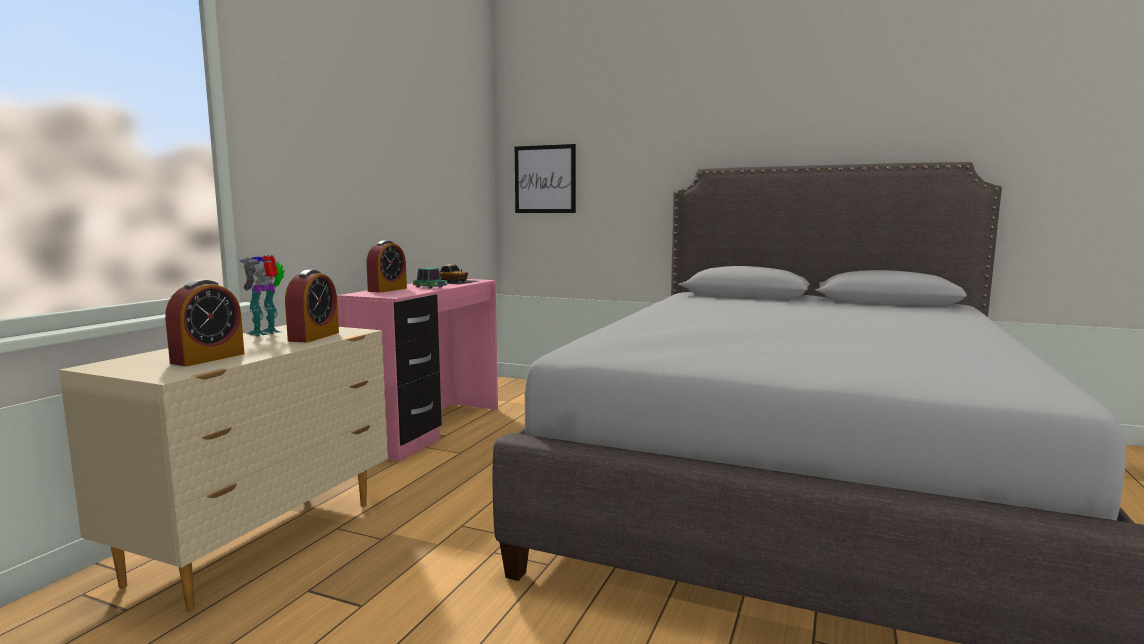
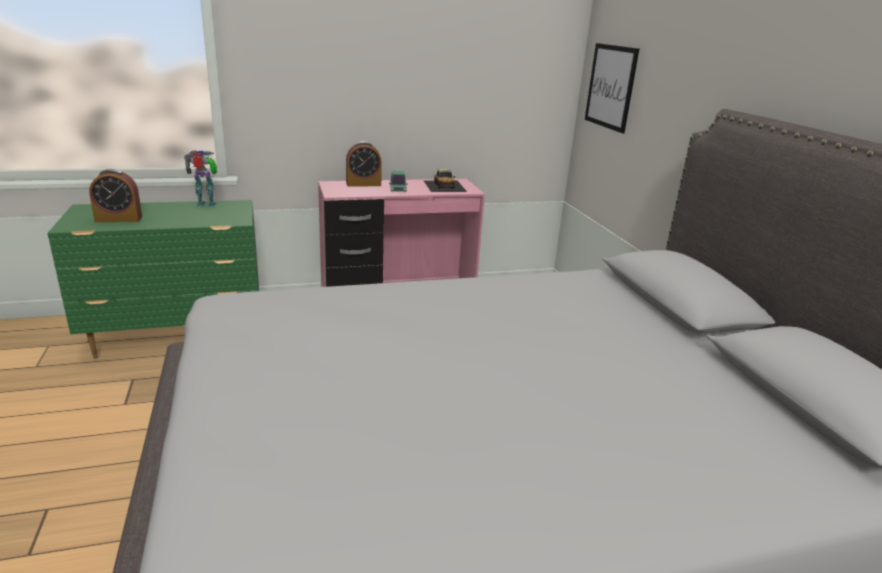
camera: 50 degrees right, 15 degrees up
beige dresser [59,325,388,611] -> green dresser [47,200,259,359]
alarm clock [285,270,339,342] -> none

